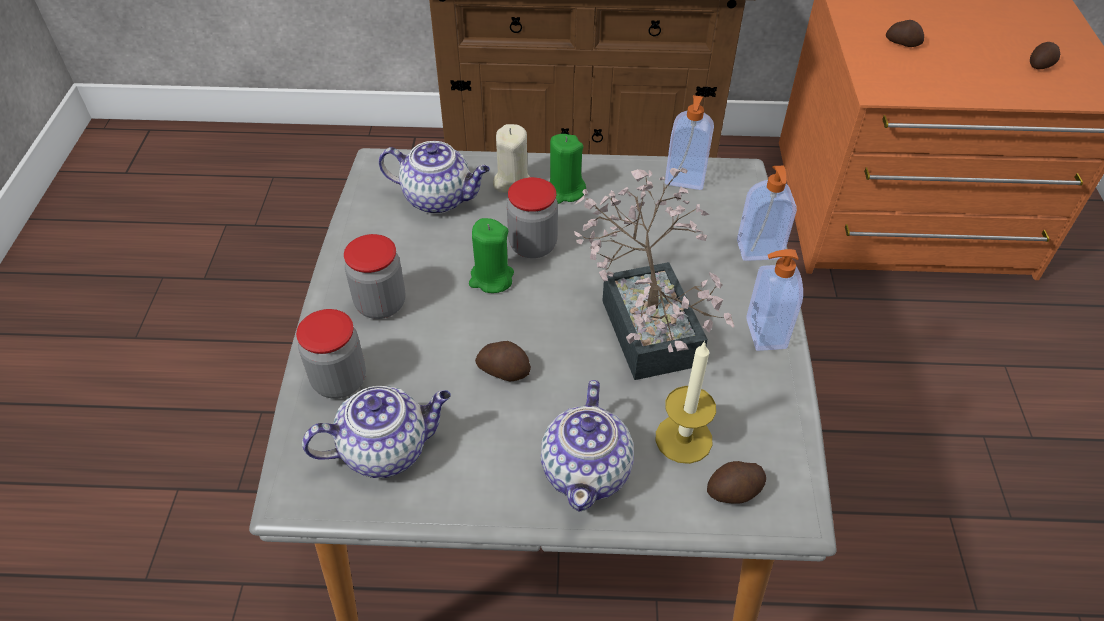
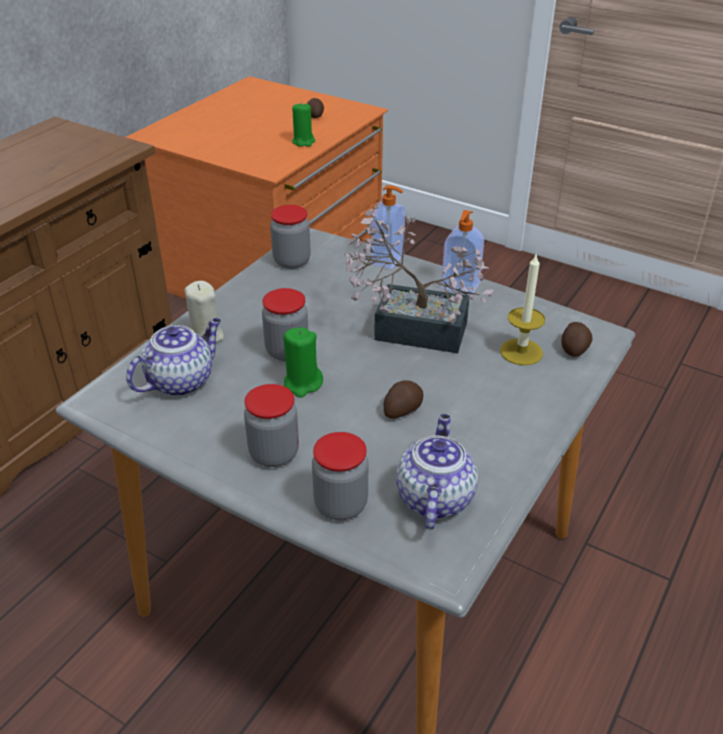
camera: 60 degrees left, 10 degrees down
teapot [541,380,634,511] -> none
green candle [549,134,586,204] -> green candle moved to [292,102,315,147]
soap dispenser [665,95,714,190] -> jar [270,205,311,269]
potato [886,20,924,47] -> none

